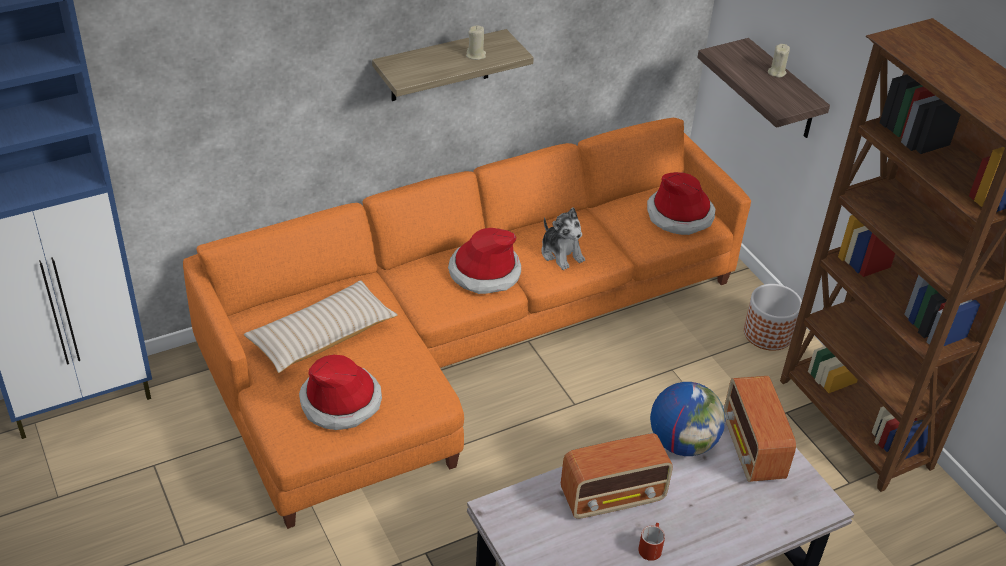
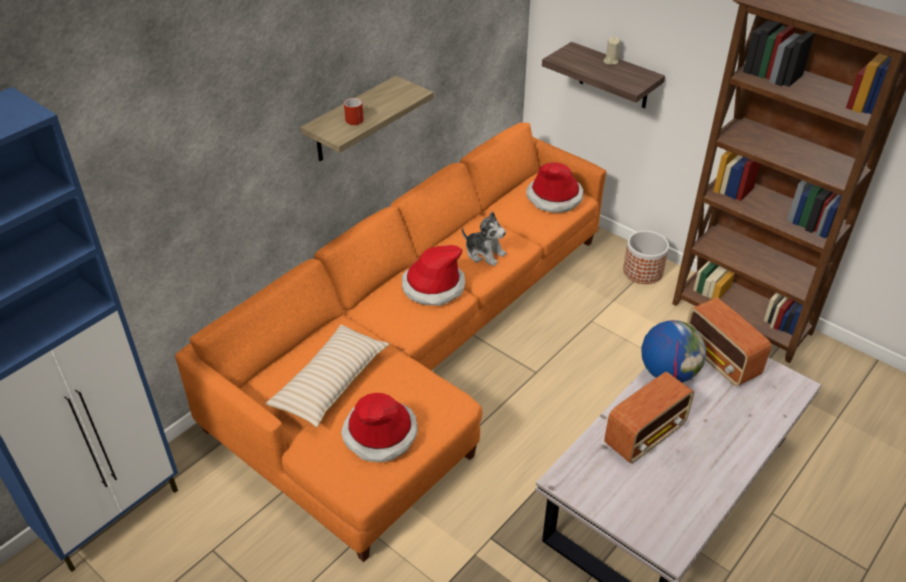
camera: 20 degrees left, 0 degrees up
beige candle [466,25,486,60] -> none
red mug [638,523,665,561] -> red mug moved to [344,98,364,125]

